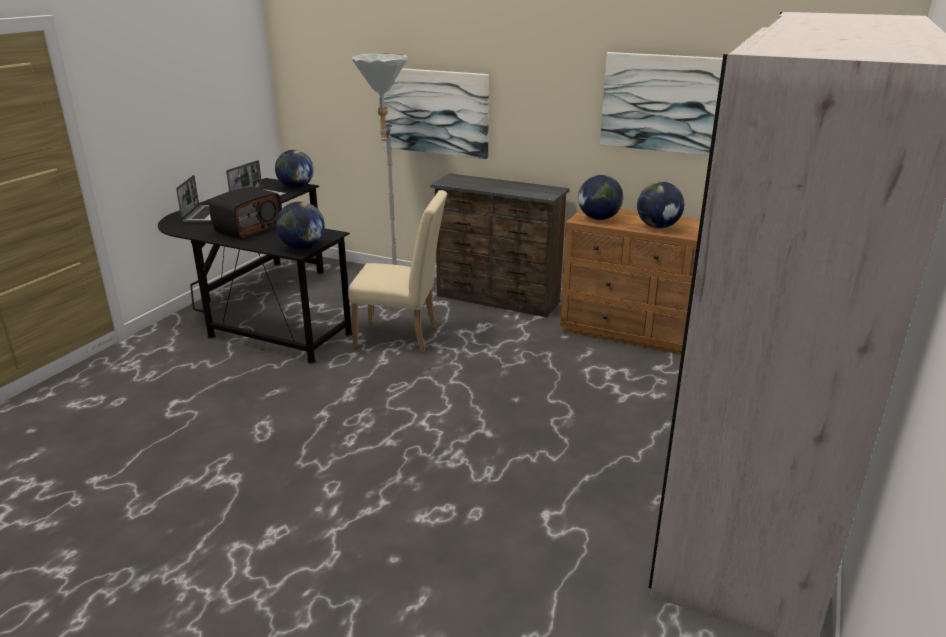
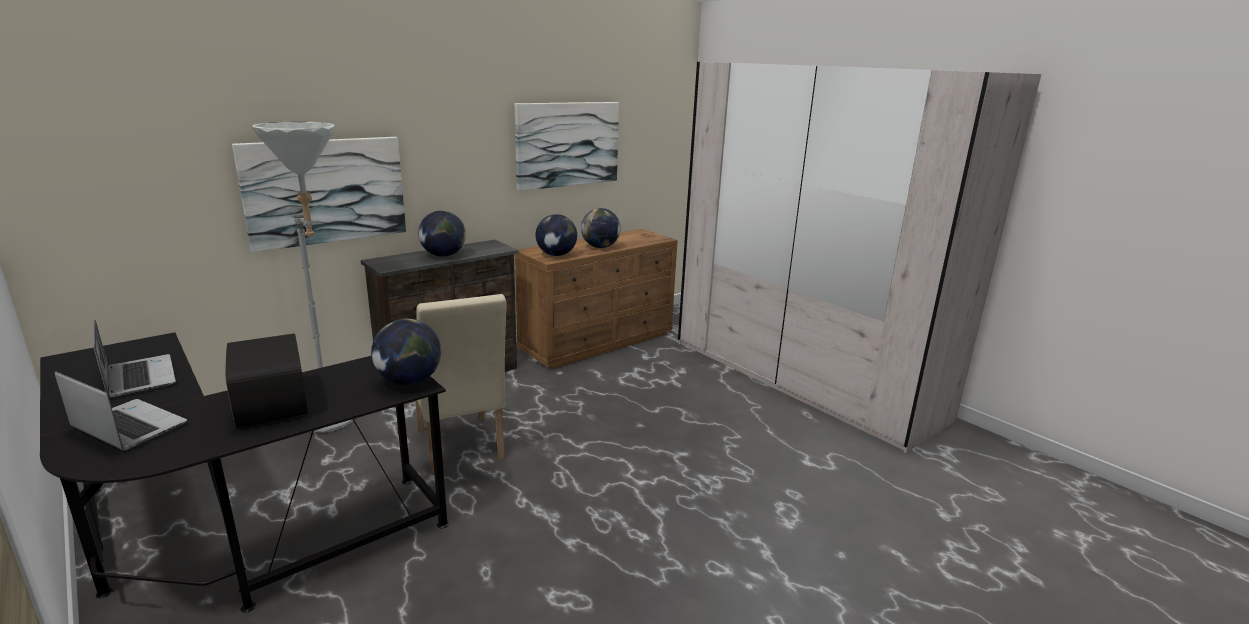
camera: 65 degrees left, 5 degrees down
globe [275,150,314,188] -> globe moved to [418,211,466,257]
beige chair [348,190,447,353] -> beige chair turned 120 degrees clockwise [415,294,507,475]

